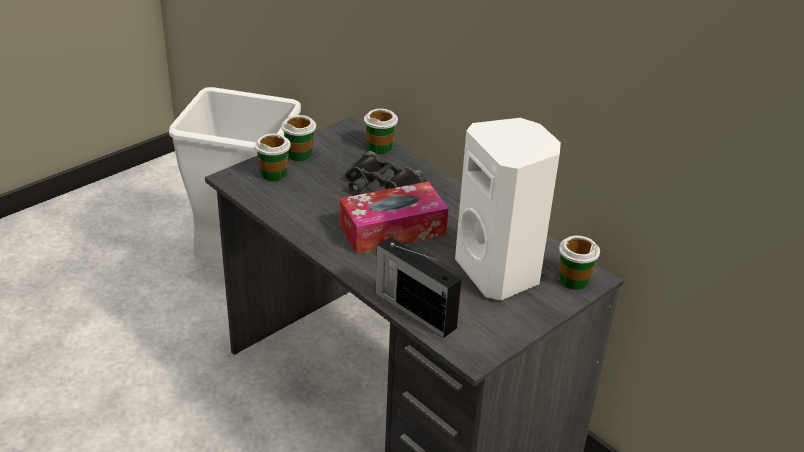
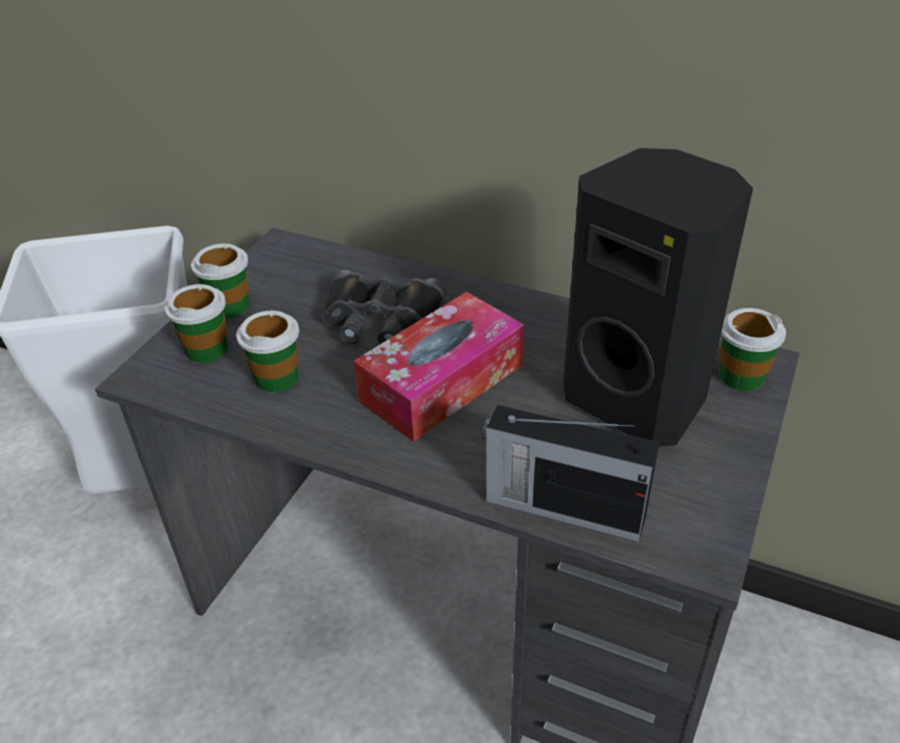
camera: 20 degrees left, 5 degrees up
cup [364,109,398,154] -> cup moved to [236,311,299,392]
white speaker [455,118,561,300] -> black speaker [563,148,753,447]

